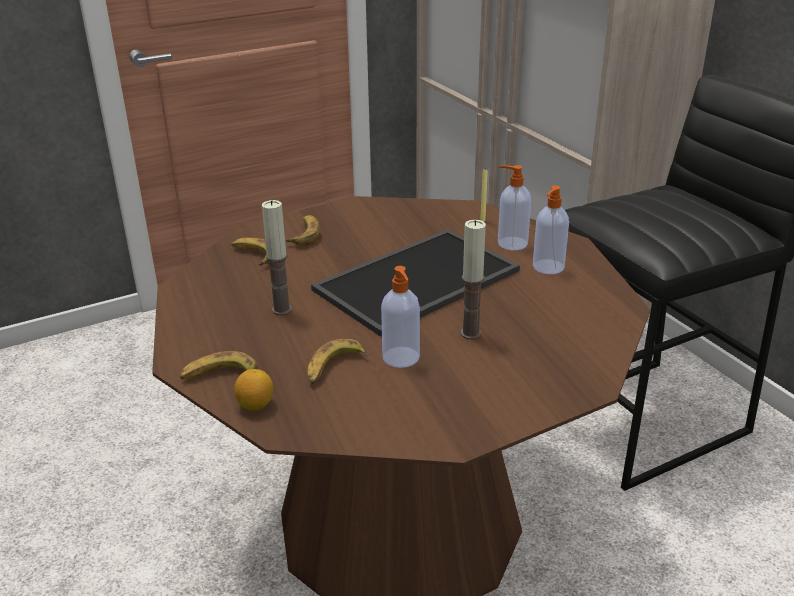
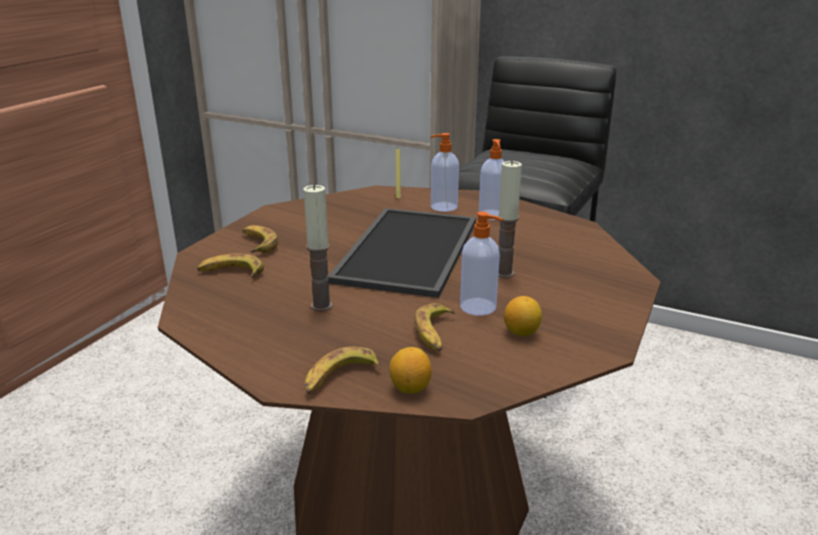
camera: 35 degrees left, 5 degrees down
none -> lemon [504,296,542,336]

